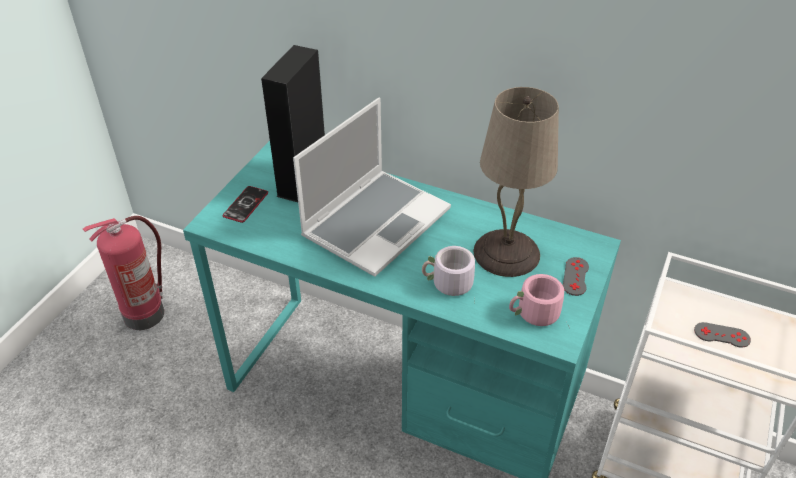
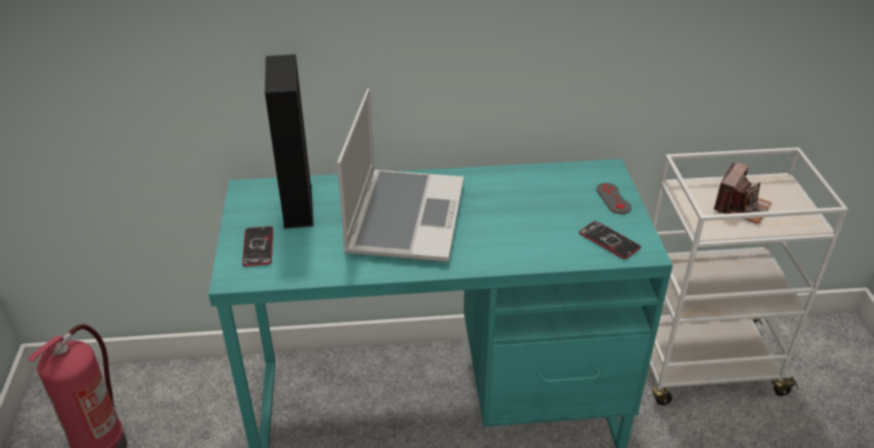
camera: 30 degrees left, 5 degrees down
grey mug [422,246,475,296] -> none
beige table lamp [473,87,559,277] -> none
pink mug [509,274,570,328] -> phone [579,221,641,259]
grey game controller [694,322,751,348] -> camera [714,161,772,224]

